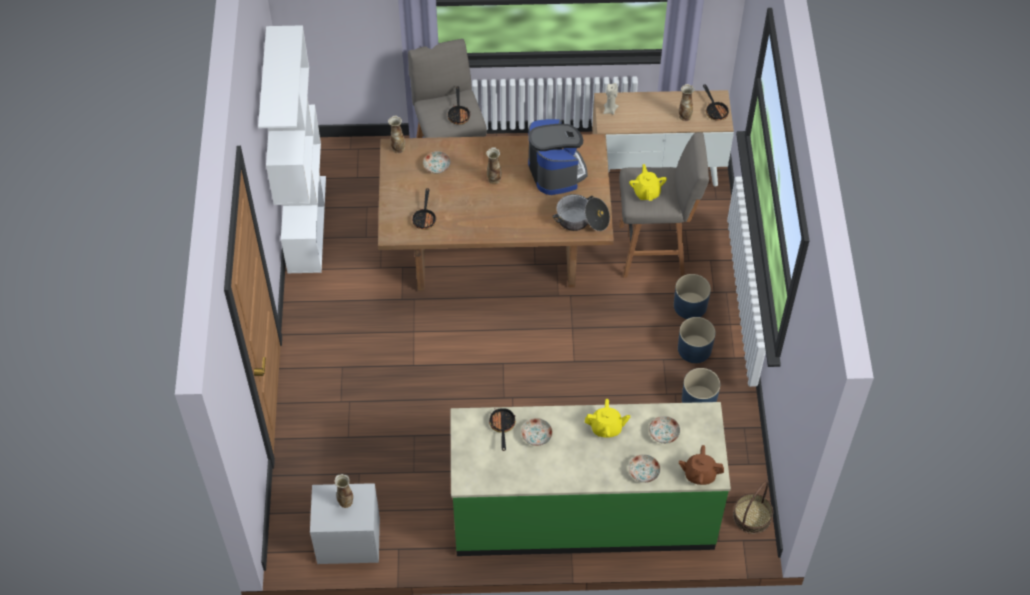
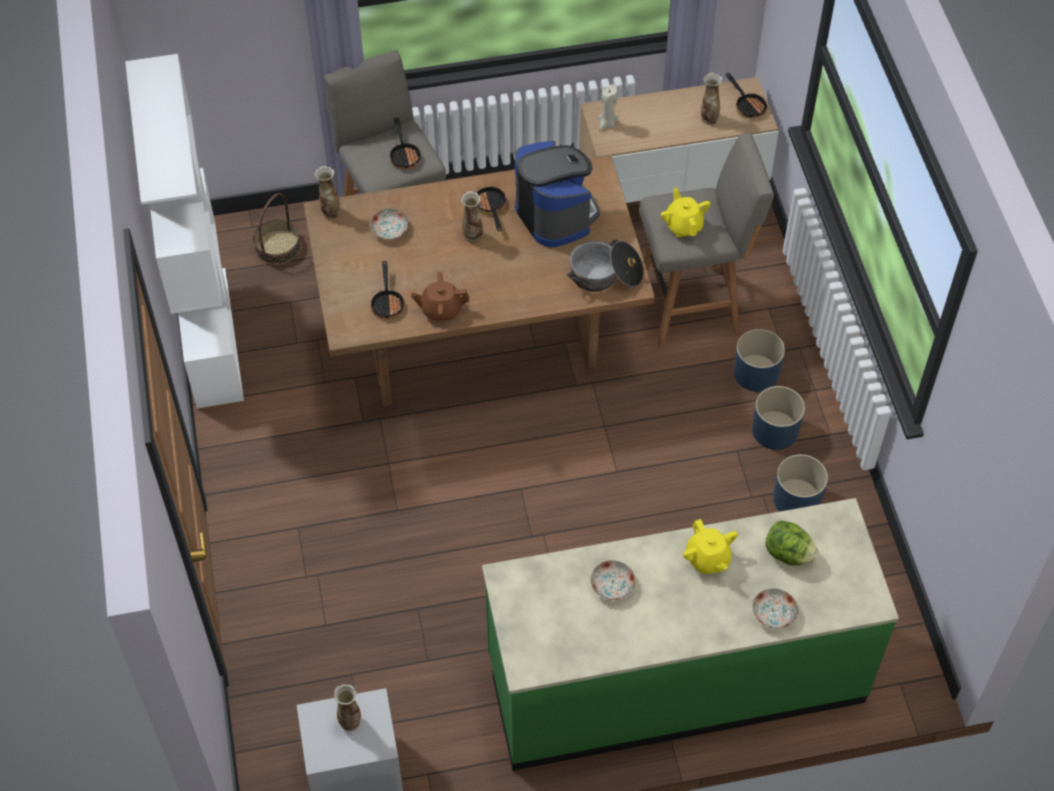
camera: 10 degrees left, 0 degrees up
frying pan [489,408,516,451] -> frying pan moved to [477,186,507,231]
yellow teapot [585,399,630,438] -> yellow teapot turned 75 degrees clockwise [683,519,738,574]
plate [649,416,680,444] -> lettuce [765,520,819,566]
brown teapot [679,445,724,485] -> brown teapot moved to [411,272,469,321]
basket [733,481,773,534] -> basket moved to [253,193,301,265]

